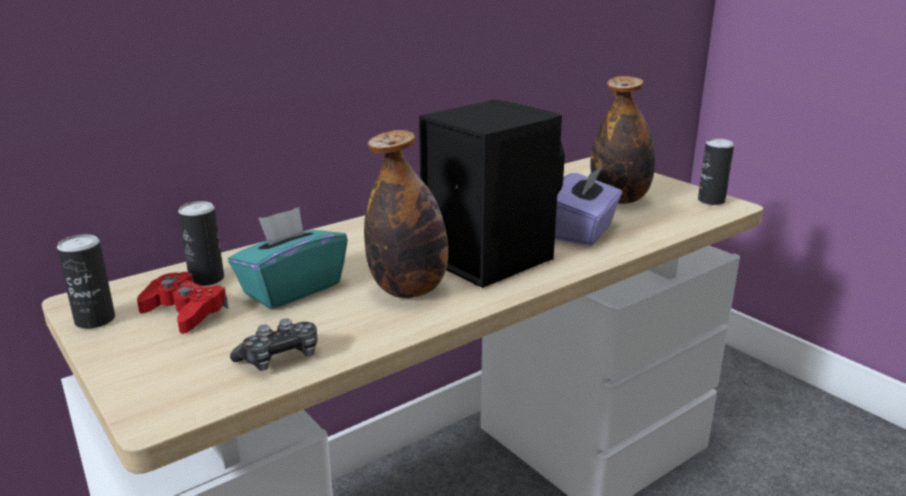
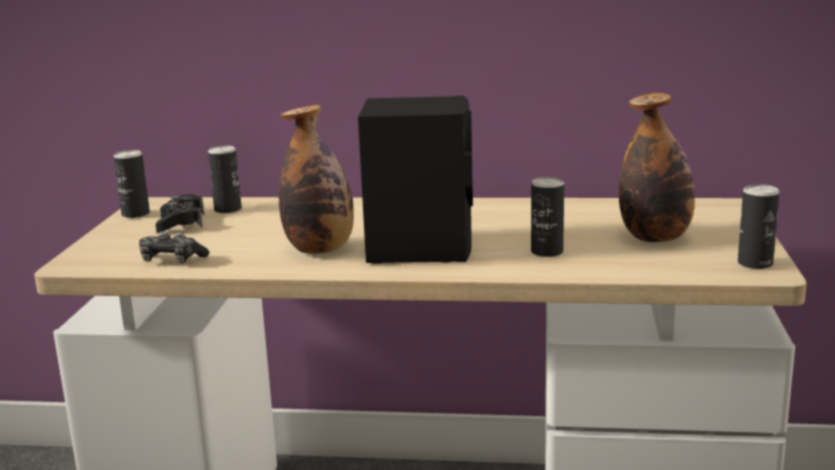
camera: 45 degrees right, 5 degrees down
red game controller [137,272,228,334] -> black game controller [155,195,204,233]
turquoise tissue box [228,207,348,309] -> none
purple tissue box [555,164,622,246] -> can [531,177,564,257]

